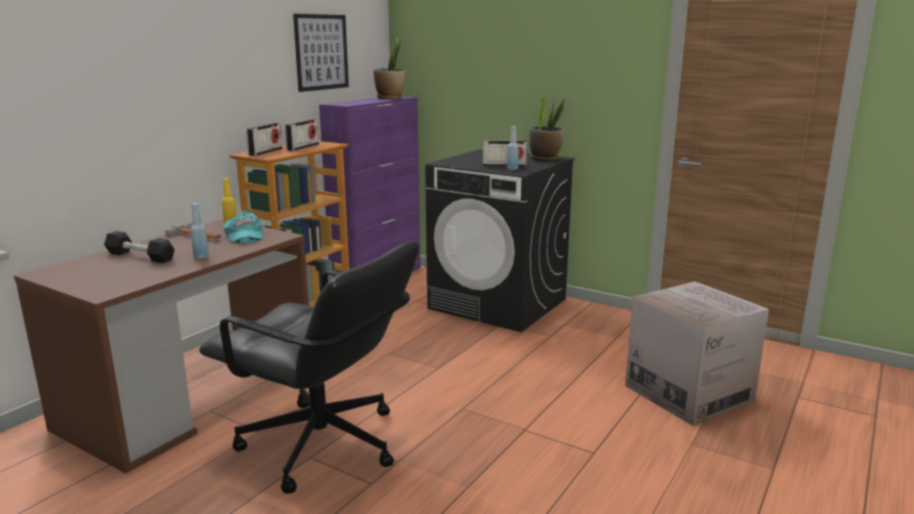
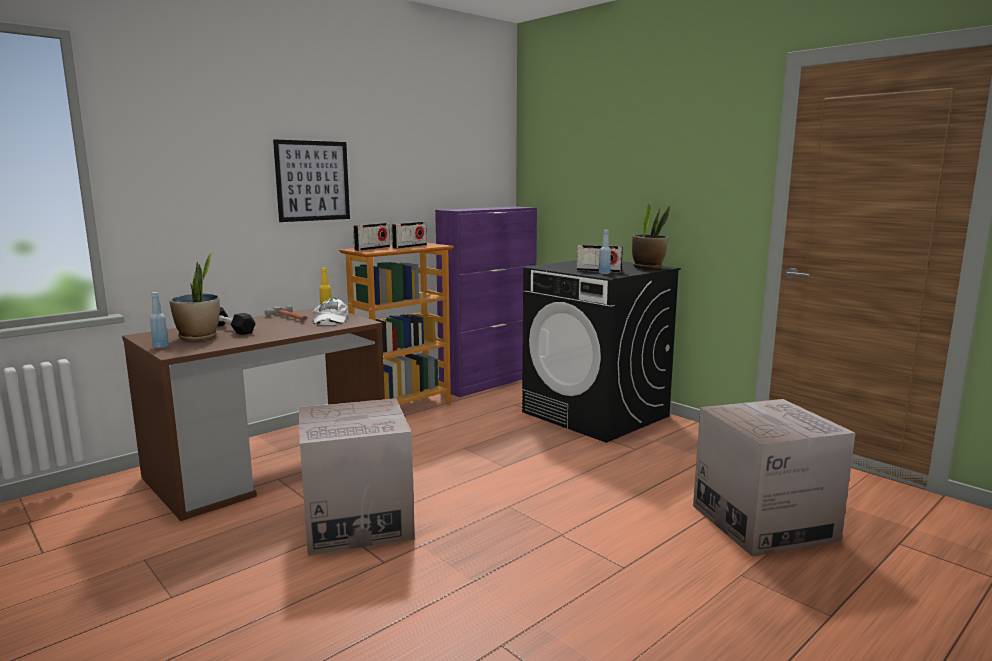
camera: 15 degrees right, 5 degrees down
blue bottle [190,203,209,259] -> blue bottle moved to [150,292,169,348]
black office chair [199,241,419,494] -> cardboard box [299,398,415,556]
turquoise cap [223,210,263,243] -> white cap [313,297,348,325]
picture [293,14,349,92] -> picture moved to [273,139,350,222]
potted plant [374,38,405,99] -> potted plant moved to [169,253,220,341]

